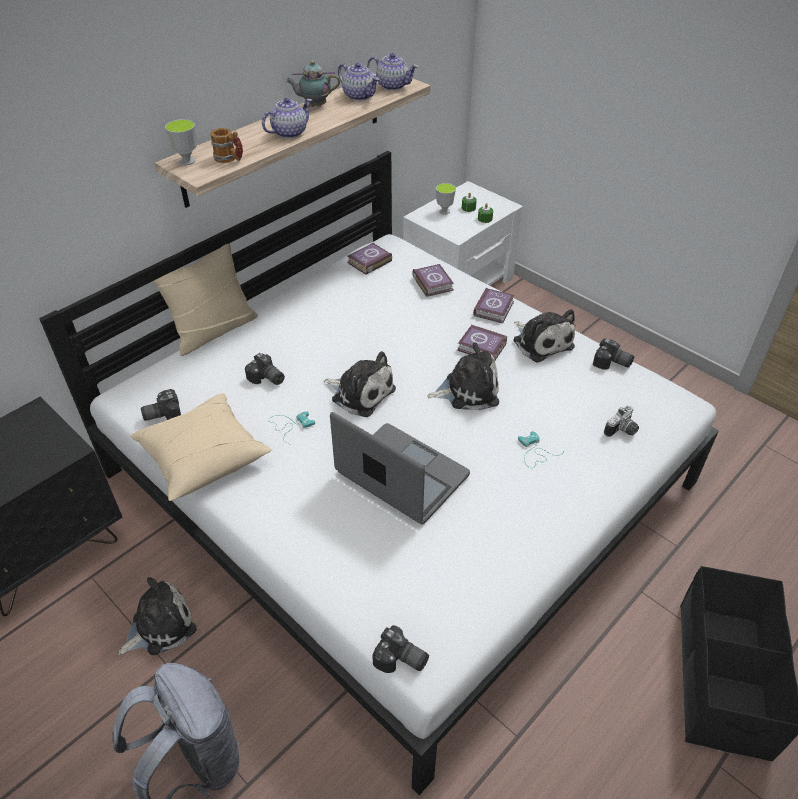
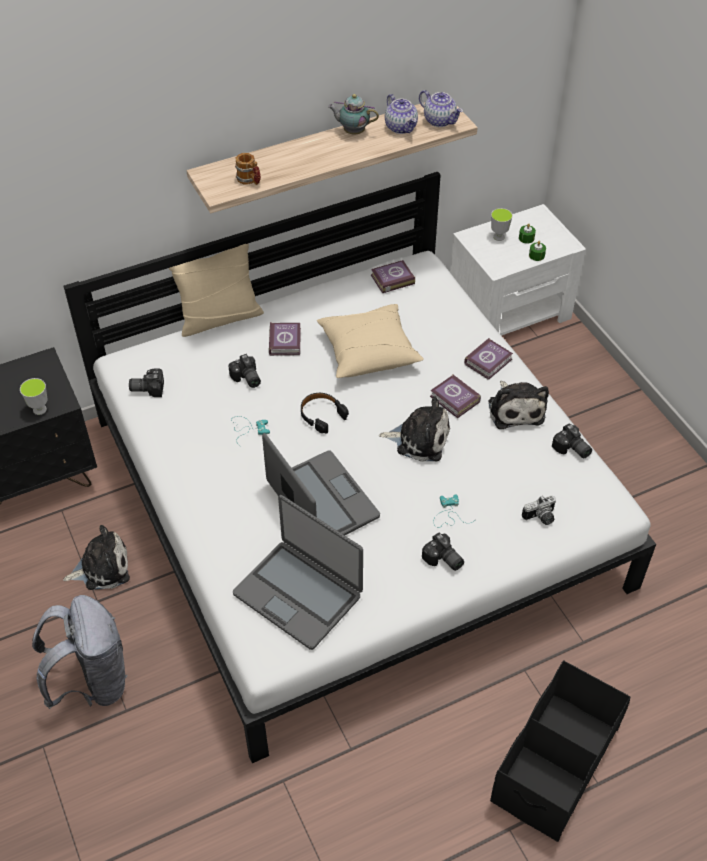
camera: 20 degrees right, 5 degrees up
beige pillow [130,393,271,501] -> beige pillow moved to [317,304,424,378]
cup [165,119,196,165] -> cup moved to [20,378,47,415]
teapot [262,98,313,138] -> none
plush toy [323,351,396,417] -> black headphones [301,393,349,434]
camera [372,625,429,673] -> camera moved to [422,533,464,571]
book [412,264,454,297] -> book moved to [269,322,301,356]
none -> laptop [233,495,363,650]

